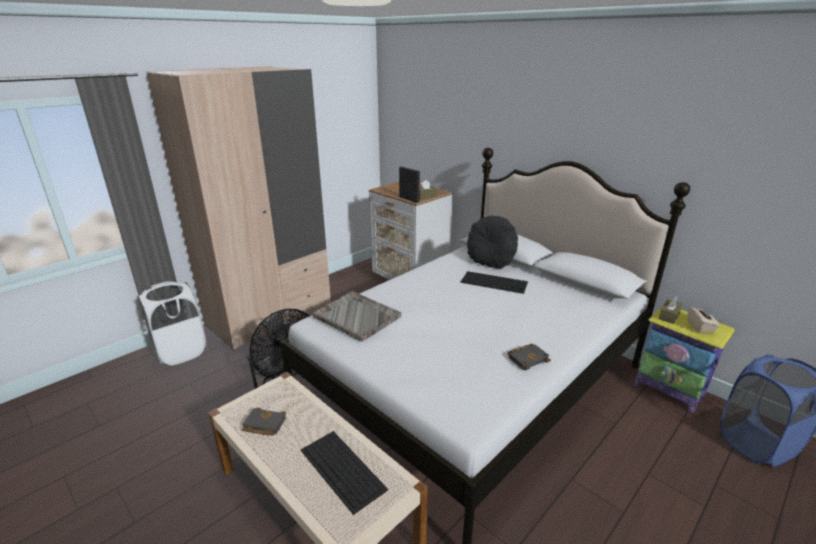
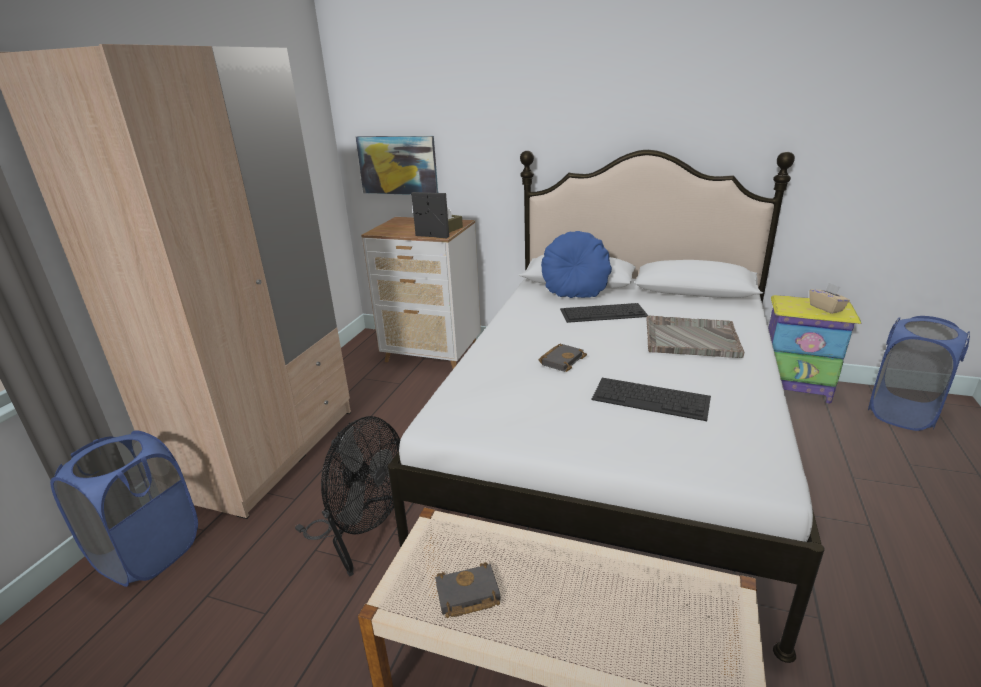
camera: 25 degrees left, 0 degrees up
white laundry basket [137,281,207,365] -> blue laundry basket [50,430,198,587]
keyboard [301,431,388,515] -> keyboard moved to [591,378,711,421]
grey tray [312,291,401,342] -> grey tray moved to [646,315,744,358]
black pillow [467,215,518,269] -> blue pillow [541,231,612,298]
black book [507,344,551,370] -> black book moved to [539,344,587,372]
brown tissue box [659,297,683,324] -> none
none -> picture [356,136,438,195]

